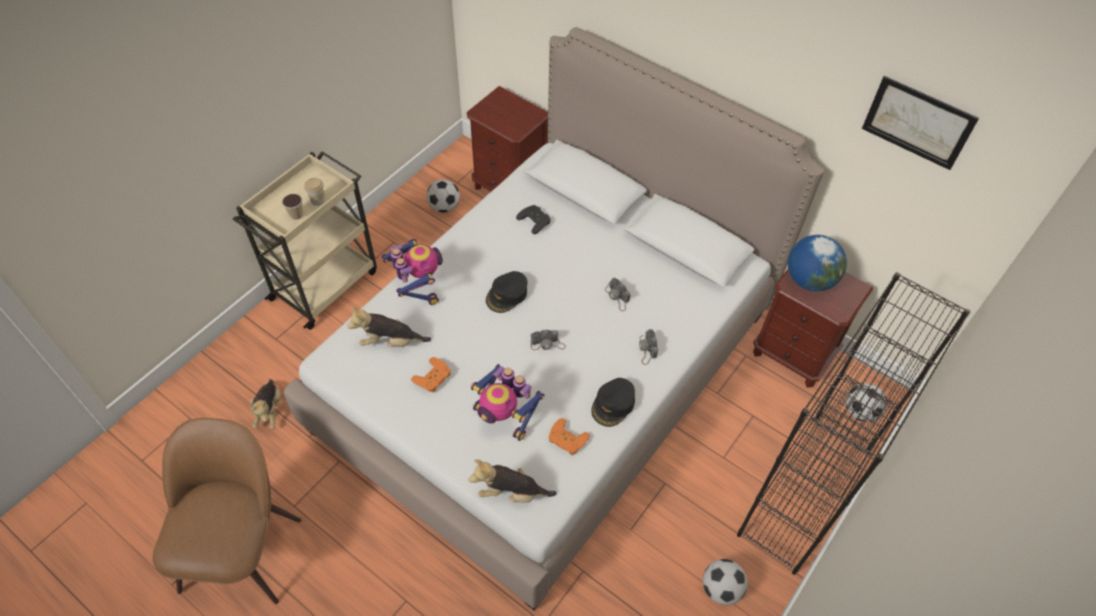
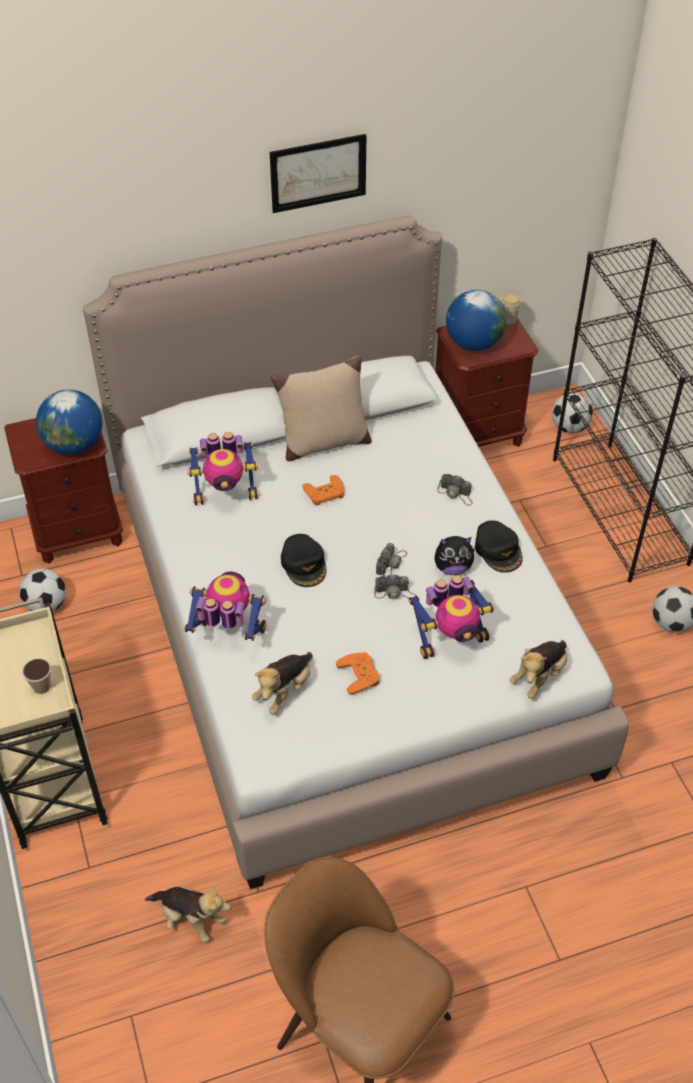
camera: 55 degrees left, 5 degrees down
cup [304,178,325,206] -> cup moved to [501,293,521,325]
black game controller [516,205,551,235] -> toy robot [187,432,259,505]
orange game controller [549,418,590,455] -> orange game controller moved to [302,475,344,506]
camera [605,278,630,311] -> camera moved to [374,575,416,599]
picture [862,76,979,170] -> picture moved to [270,134,366,213]
none -> globe [36,389,102,455]
none -> beige pillow [270,356,372,461]
none -> plush toy [434,536,475,575]

